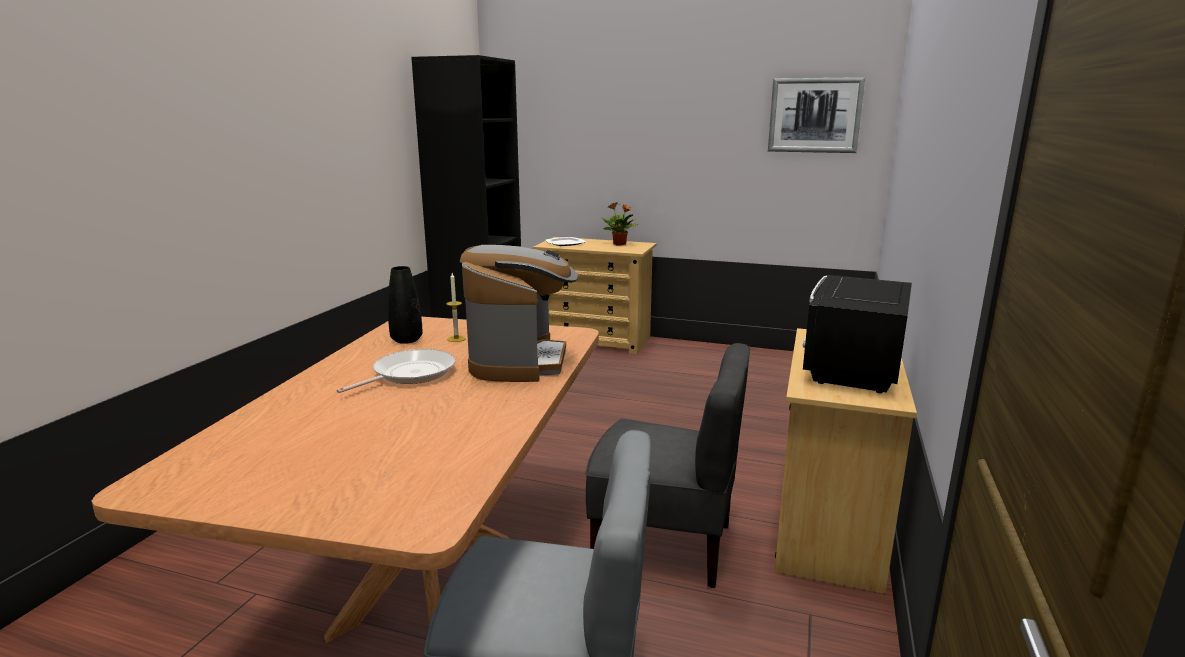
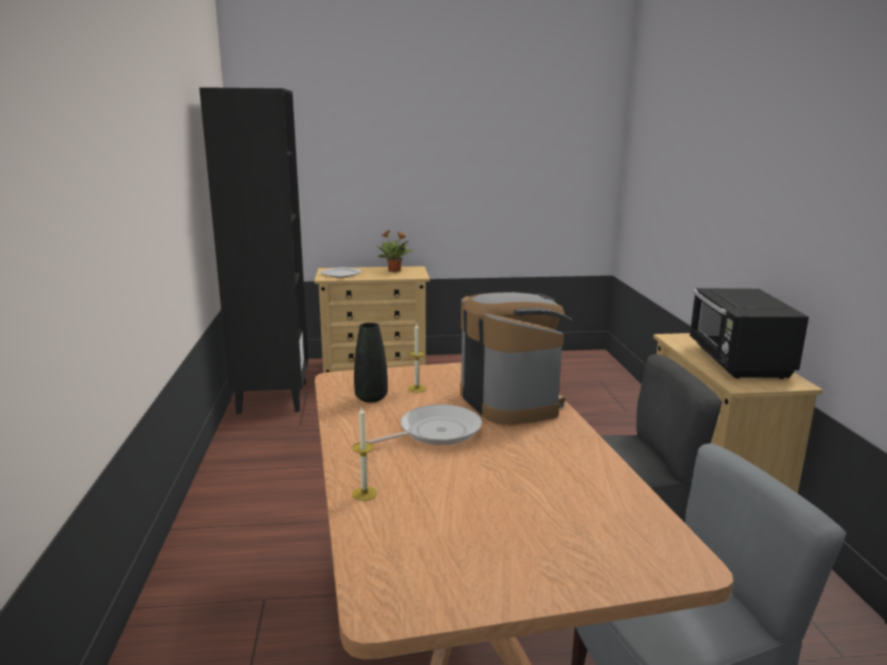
camera: 25 degrees left, 0 degrees up
frying pan [337,349,455,393] -> frying pan turned 45 degrees clockwise [366,404,482,445]
picture [768,77,865,153] -> none
none -> candle [352,407,377,501]

